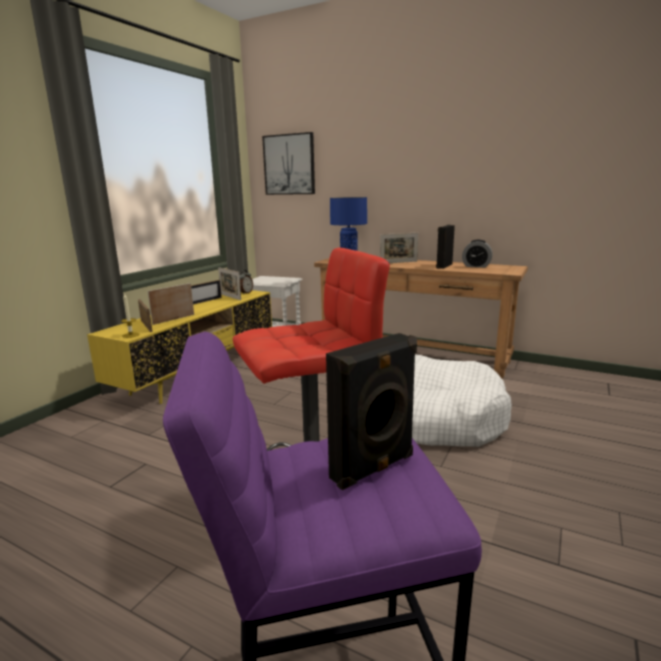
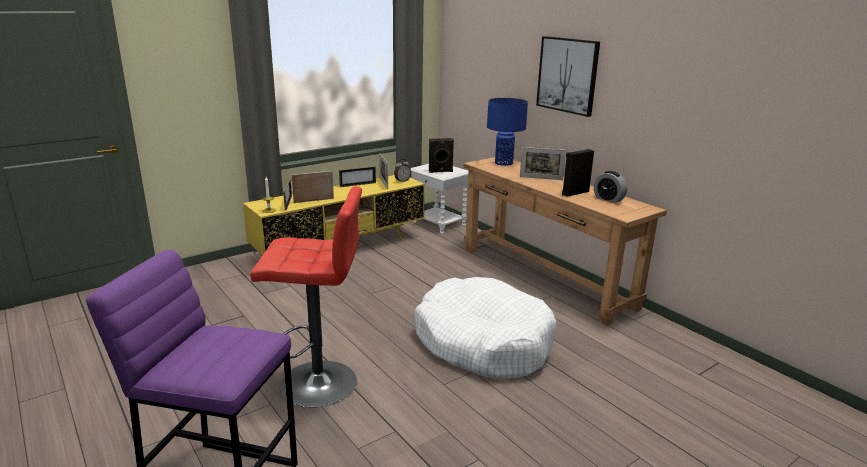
camera: 25 degrees right, 5 degrees up
picture [262,132,315,195] -> picture moved to [536,36,600,117]
black speaker [326,333,417,490] -> black speaker moved to [429,138,454,173]

